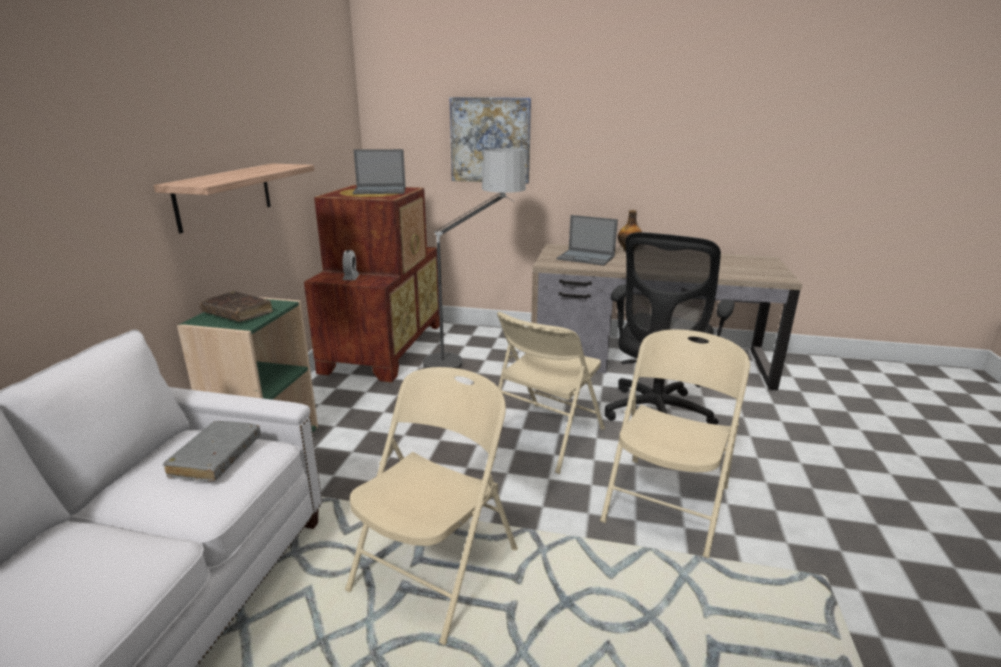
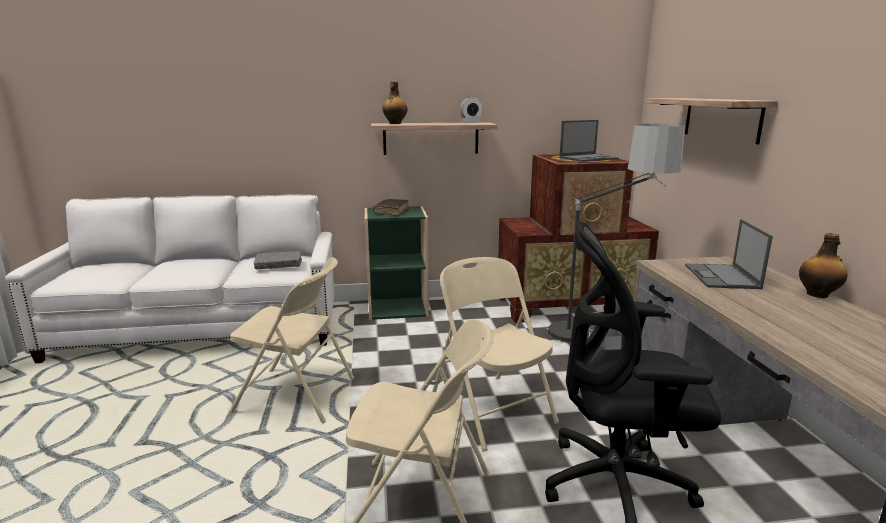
camera: 70 degrees right, 5 degrees down
alarm clock [343,250,359,280] -> alarm clock moved to [460,97,483,123]
laptop [353,149,406,194] -> laptop turned 90 degrees counterclockwise [559,120,619,162]
picture [450,97,531,184] -> shelf [646,98,778,144]
beige chair [497,312,605,474] -> beige chair turned 45 degrees clockwise [432,257,559,452]
none -> bottle [382,82,408,124]

